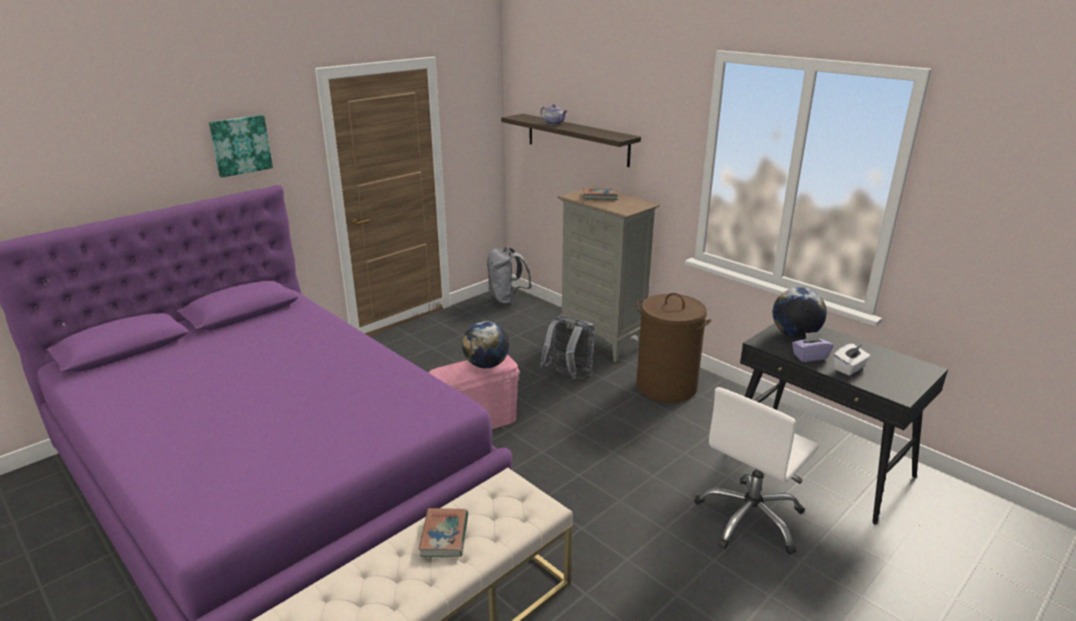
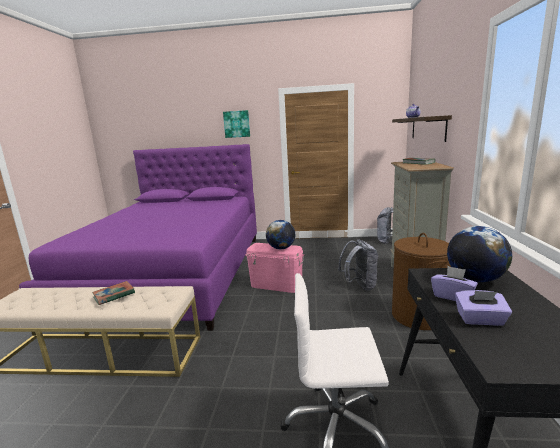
camera: 50 degrees right, 10 degrees down
white tissue box [833,344,870,376] -> purple tissue box [455,290,512,326]

